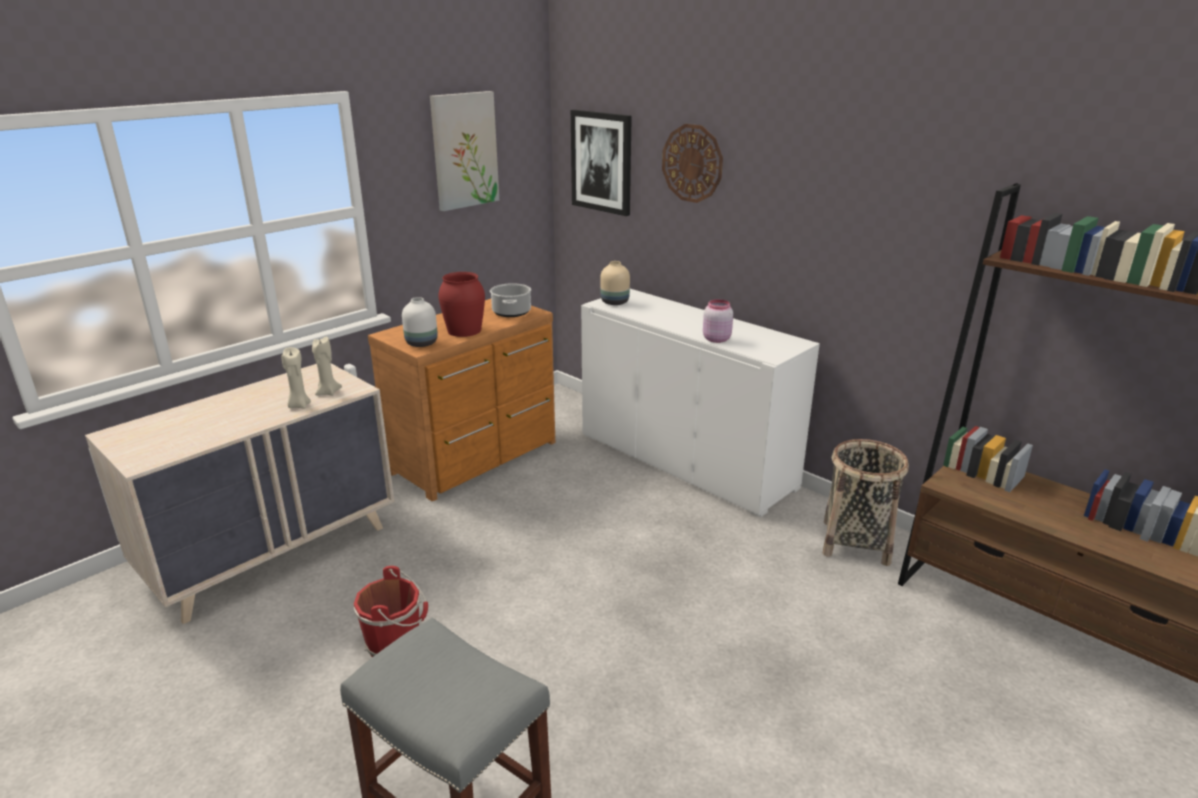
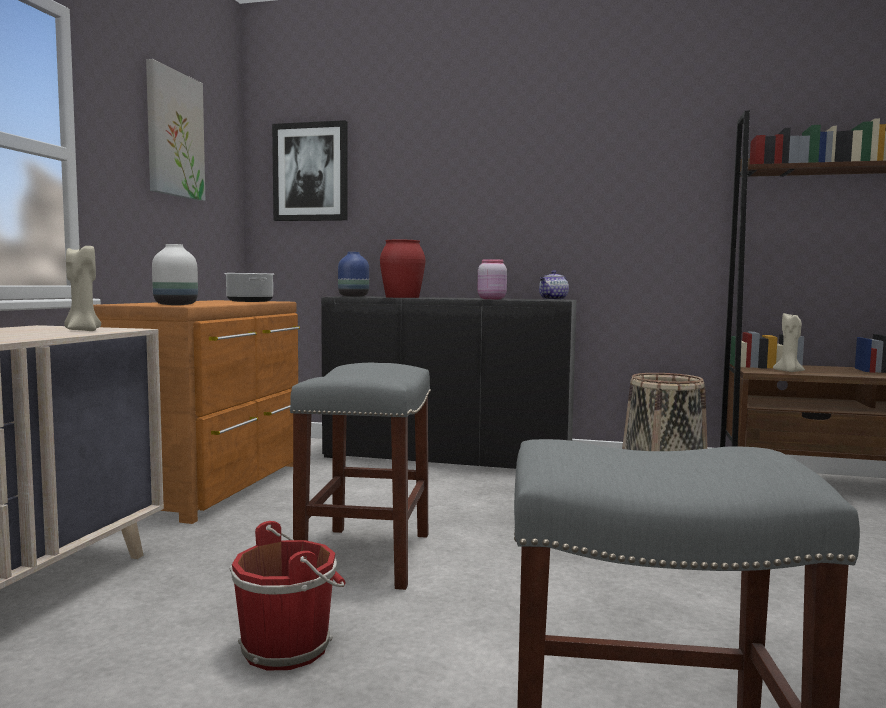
camera: 30 degrees left, 20 degrees down
beige candle [281,347,311,409] -> beige candle moved to [773,313,805,372]
red vase [438,272,485,337] -> red vase moved to [380,239,425,298]
white cabinet [581,289,820,518] -> black cabinet [321,296,577,469]
beige vase [600,261,630,305] -> blue vase [338,252,369,297]
wall clock [662,124,723,203] -> none
none -> grey stool [290,363,431,590]
none -> teapot [539,270,569,300]

